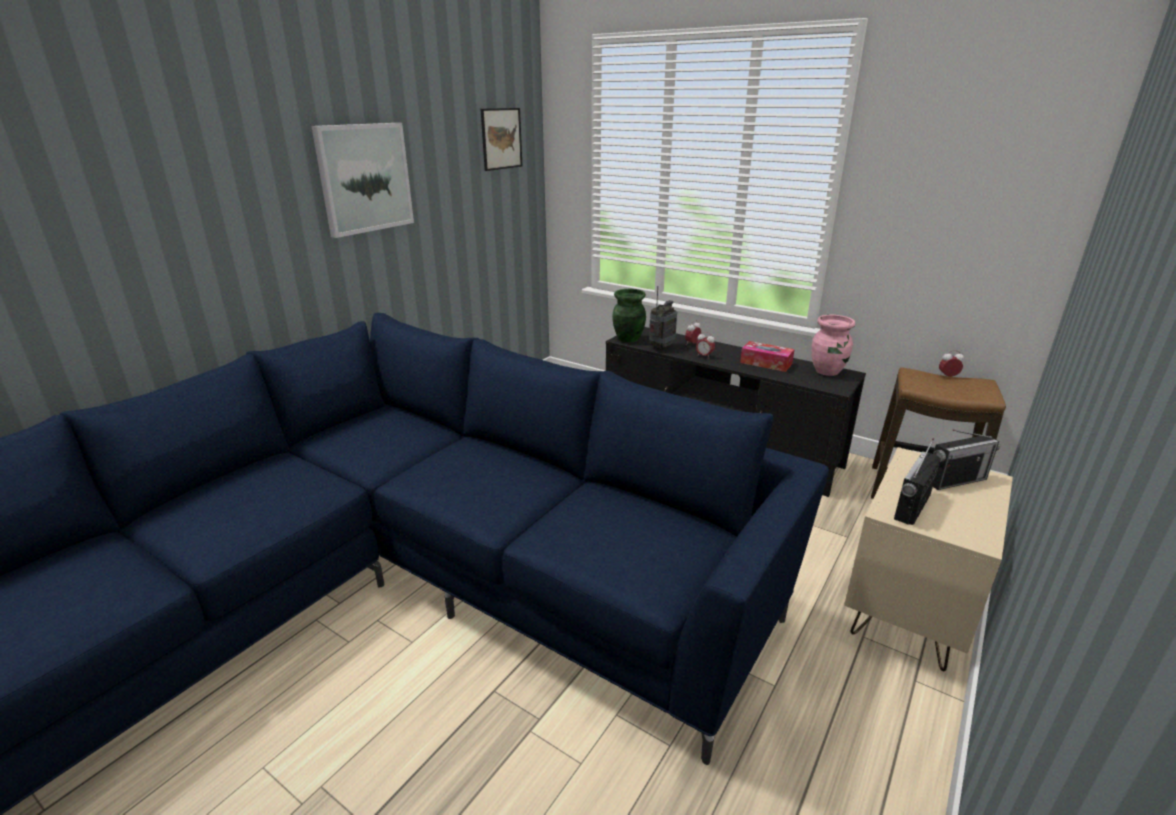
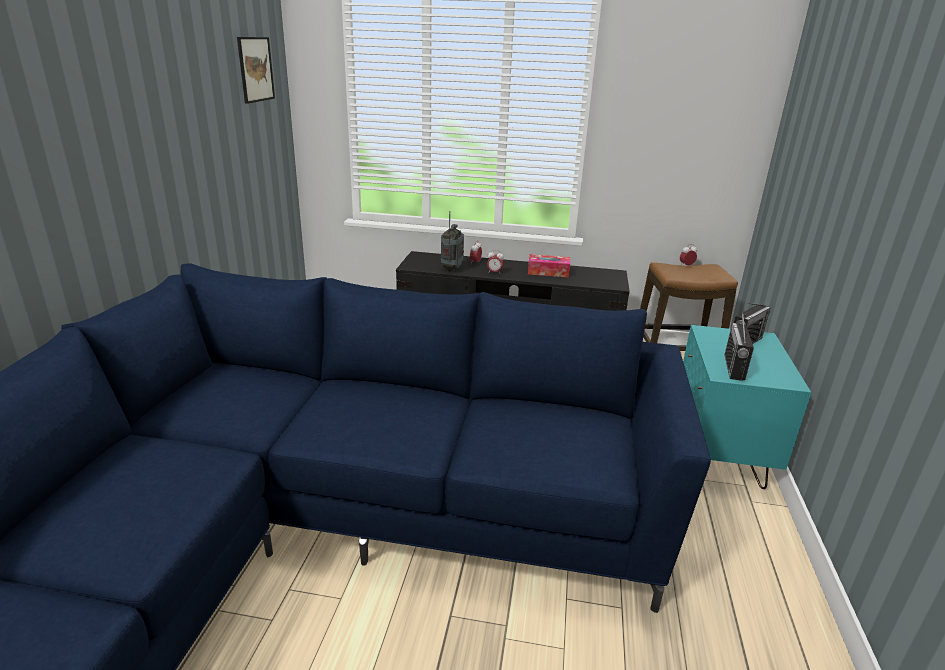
camera: 25 degrees left, 0 degrees up
picture [311,123,414,238] -> none
green vase [612,289,646,342] -> none
pink vase [812,315,855,376] -> none
beige nightstand [844,447,1013,671] -> turquoise nightstand [683,325,812,489]

